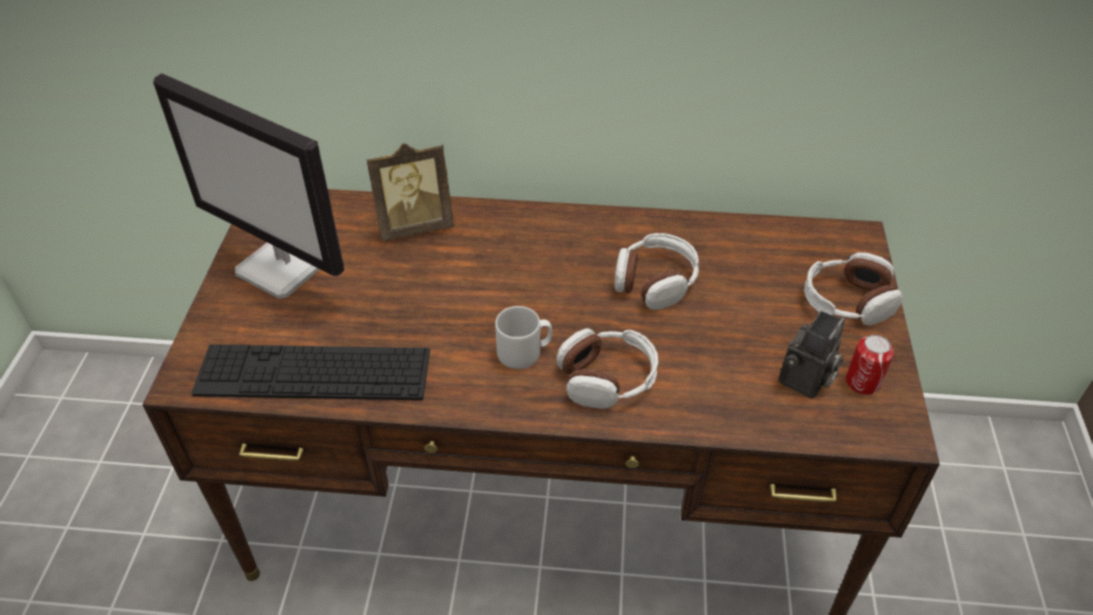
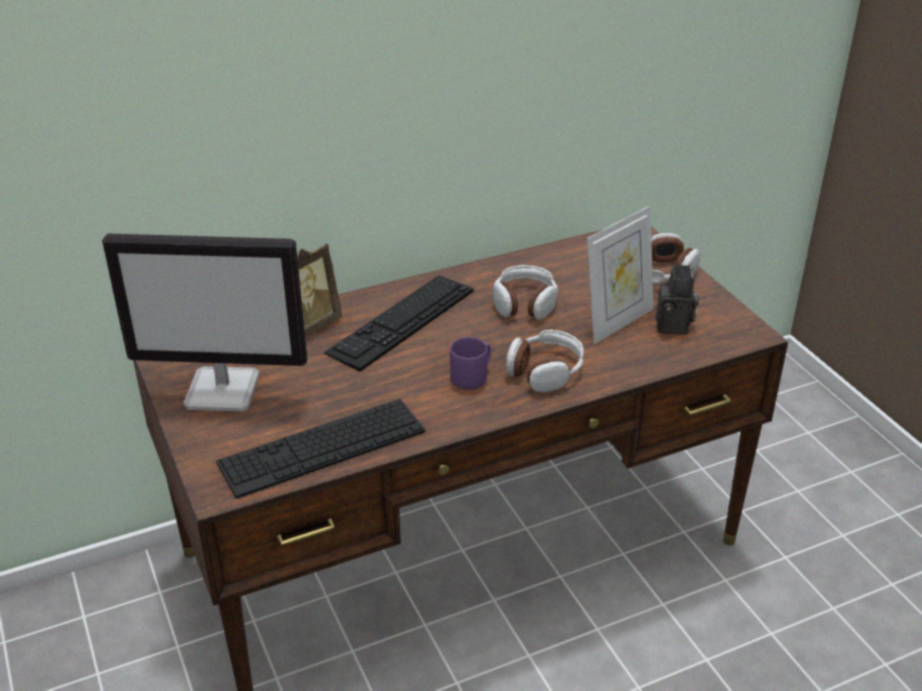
camera: 30 degrees left, 10 degrees down
grey mug [495,306,552,369] -> purple mug [450,337,491,390]
can [846,335,894,395] -> none
none -> keyboard [324,276,474,371]
none -> picture frame [587,206,654,344]

